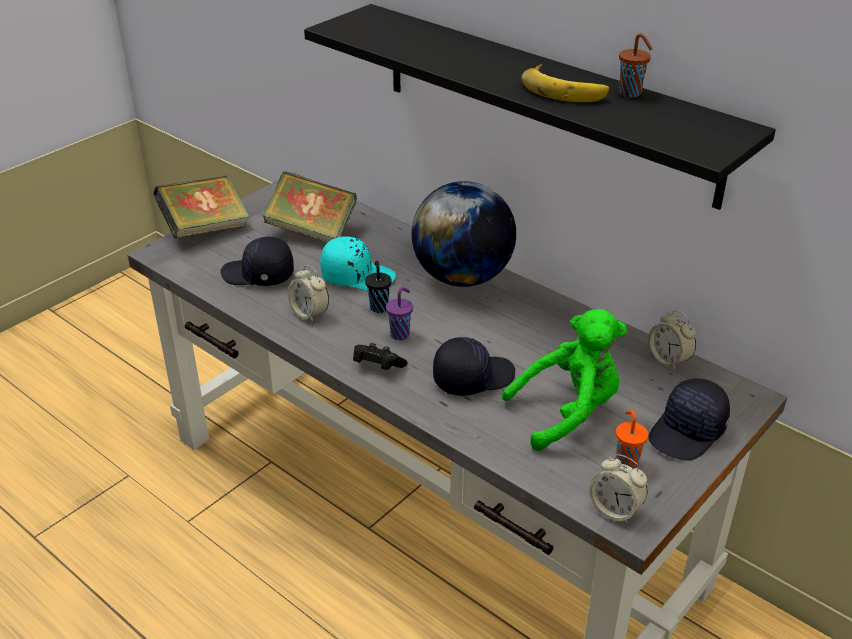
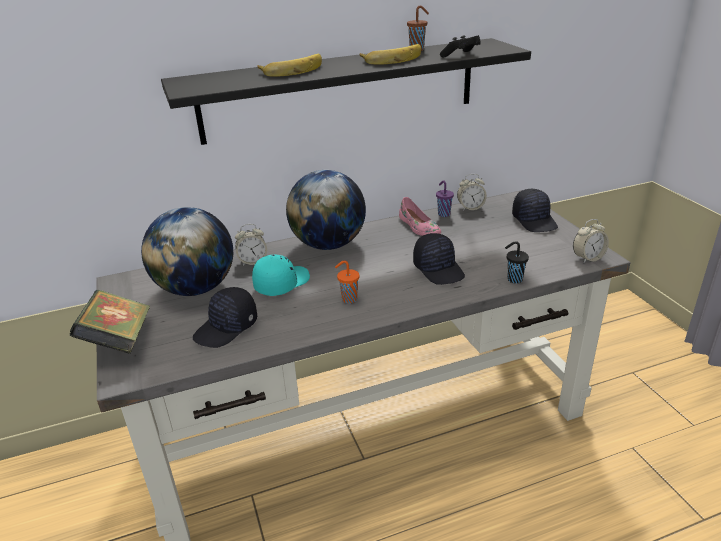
camera: 60 degrees left, 5 degrees down
book [263,171,357,243] -> globe [141,207,233,296]
alarm clock [288,265,329,323] -> alarm clock moved to [235,224,267,266]
black game controller [353,343,408,370] -> black game controller moved to [440,35,481,58]
black cup [365,261,392,313] -> black cup moved to [505,241,529,284]
purple cup [386,287,413,340] -> purple cup moved to [436,180,454,217]
black cap [433,337,515,396] -> black cap turned 150 degrees clockwise [413,233,465,285]
green plush toy [502,309,627,451] -> none
orange cup [616,410,648,468] -> orange cup moved to [335,261,359,303]
none -> banana [258,53,322,77]
none -> pink shoe [399,197,441,236]

